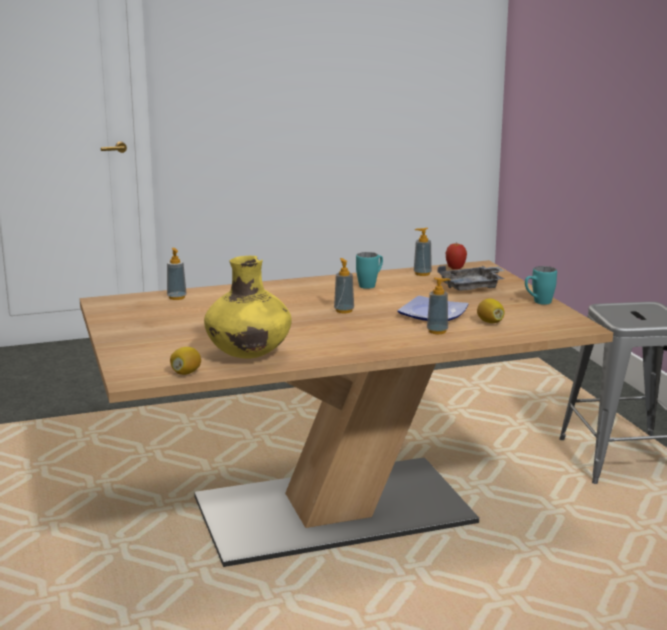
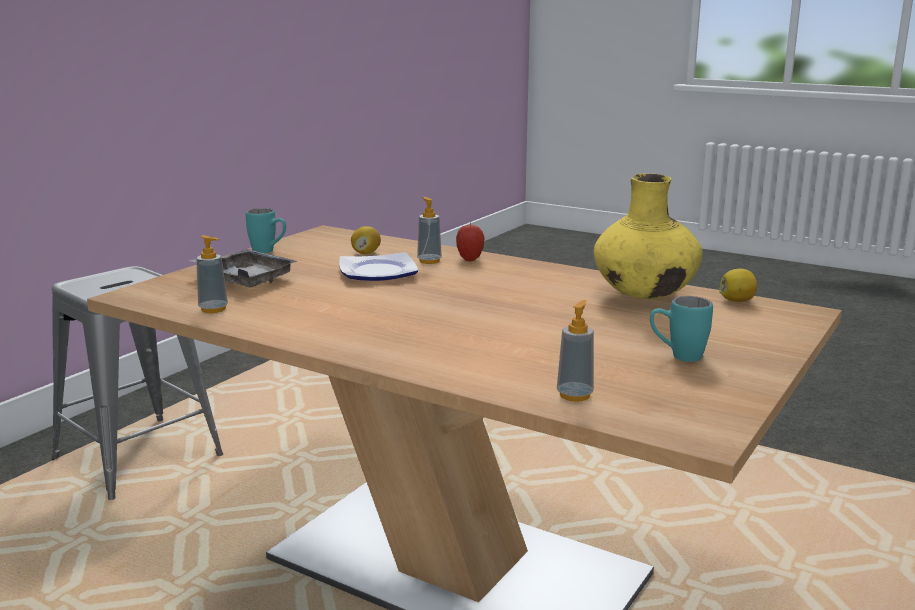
camera: 130 degrees left, 0 degrees up
soap dispenser [334,258,354,313] -> none
turquoise mug [356,252,383,289] -> turquoise mug moved to [650,296,713,362]
apple [446,242,467,270] -> apple moved to [456,225,485,261]

